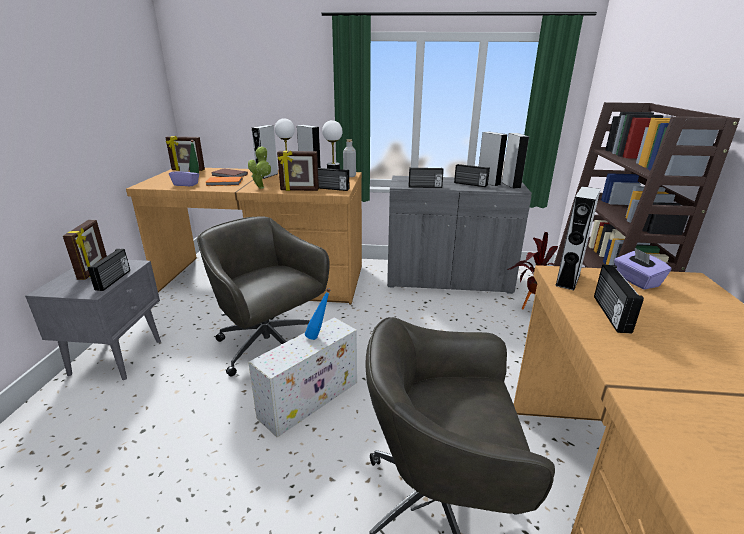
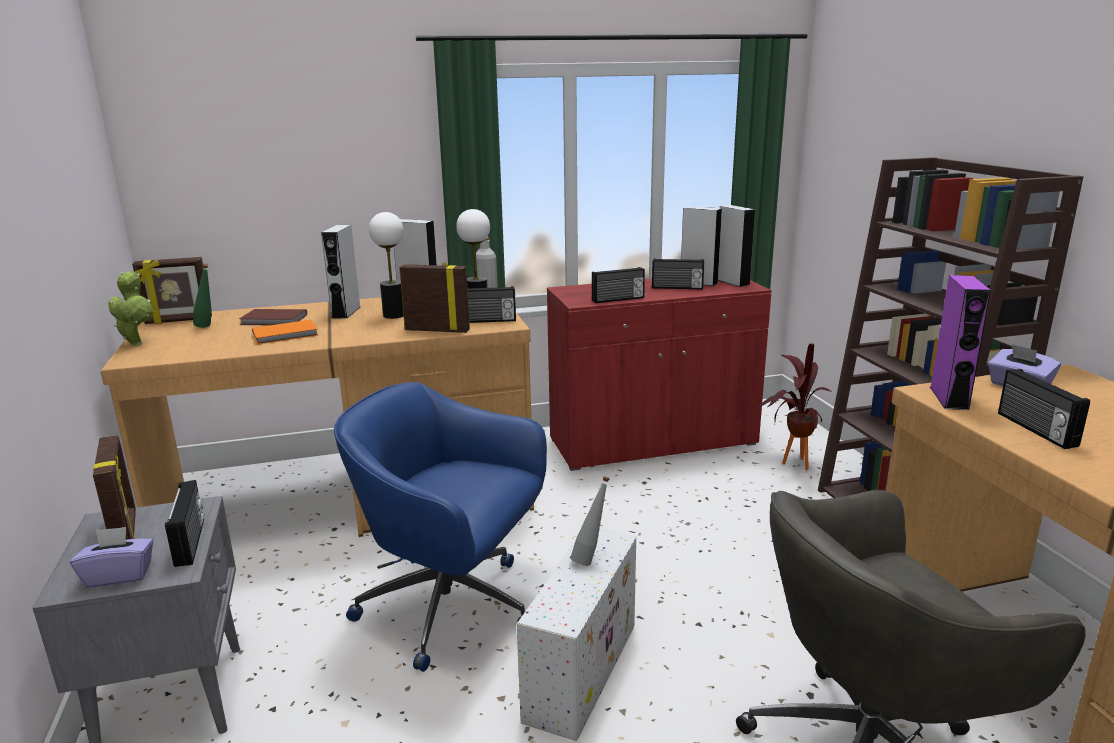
camera: 20 degrees left, 5 degrees down
purple tissue box [169,165,199,186] -> purple tissue box moved to [70,527,153,588]
grey office chair [197,216,330,376] -> blue office chair [334,382,547,672]
potted plant [248,146,271,189] -> potted plant moved to [108,271,153,346]
picture frame [277,151,319,191] -> picture frame turned 150 degrees counterclockwise [399,262,470,333]
blue bottle [305,288,331,340] -> grey bottle [570,476,610,566]
grey cabinet [387,176,532,294] -> red cabinet [547,279,771,471]
grey speaker [555,186,601,290] -> purple speaker [930,275,991,410]

